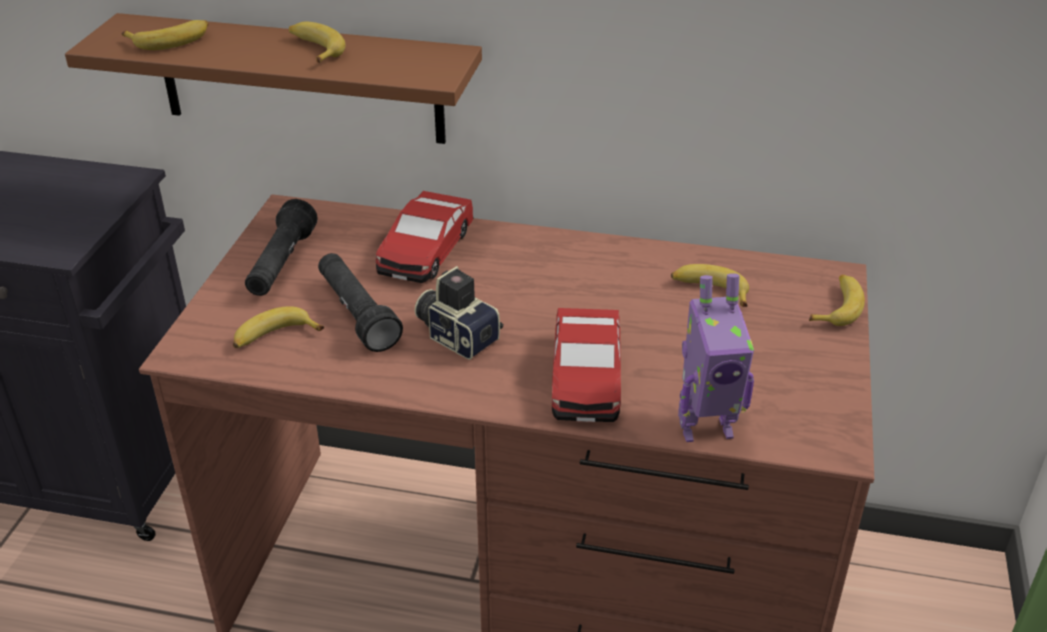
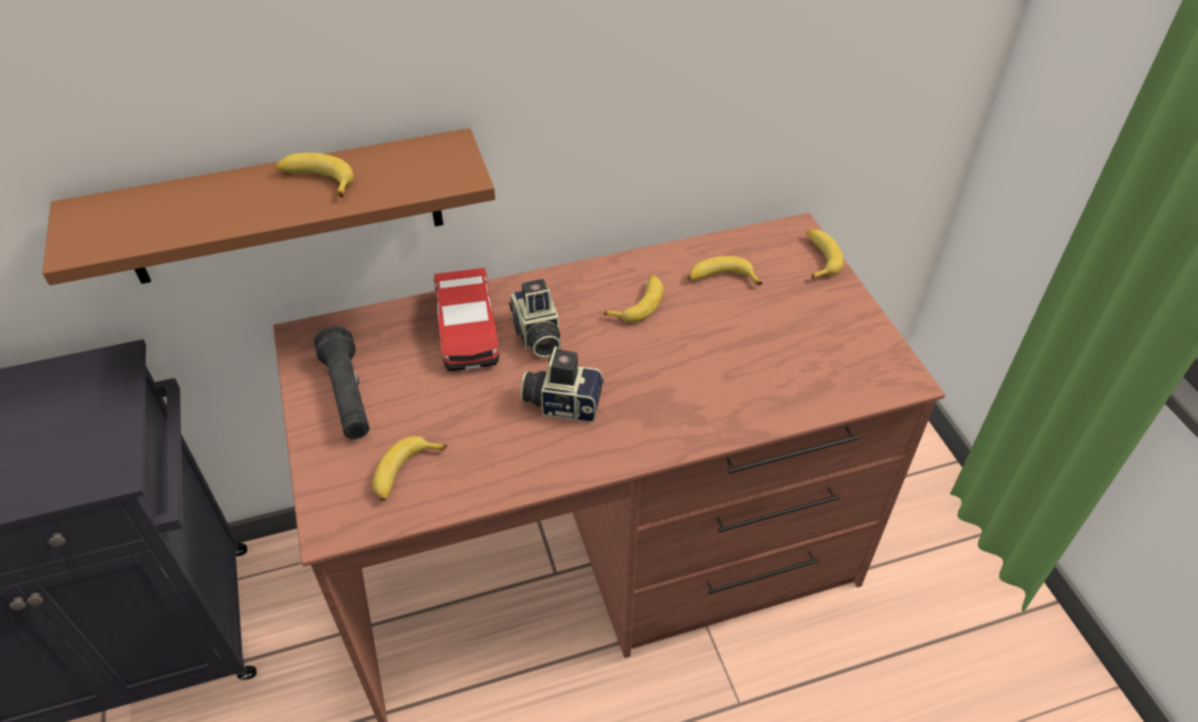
camera: 30 degrees left, 10 degrees up
banana [122,20,208,50] -> banana moved to [604,275,663,323]
black flashlight [318,253,403,352] -> none
toy car [552,308,621,422] -> none
toy robot [678,273,754,442] -> none
none -> camera [509,279,561,358]

